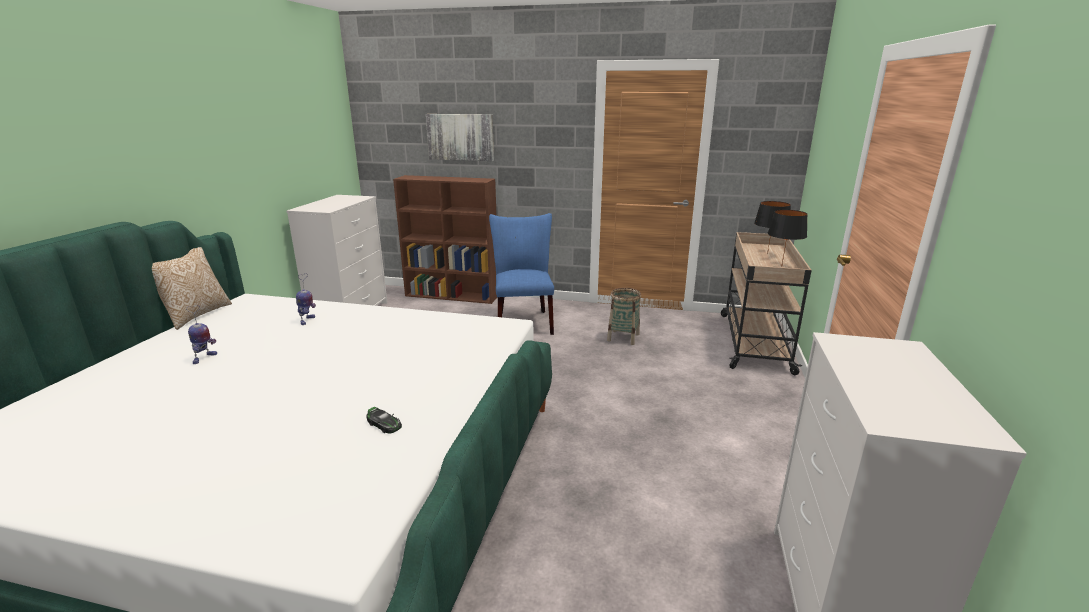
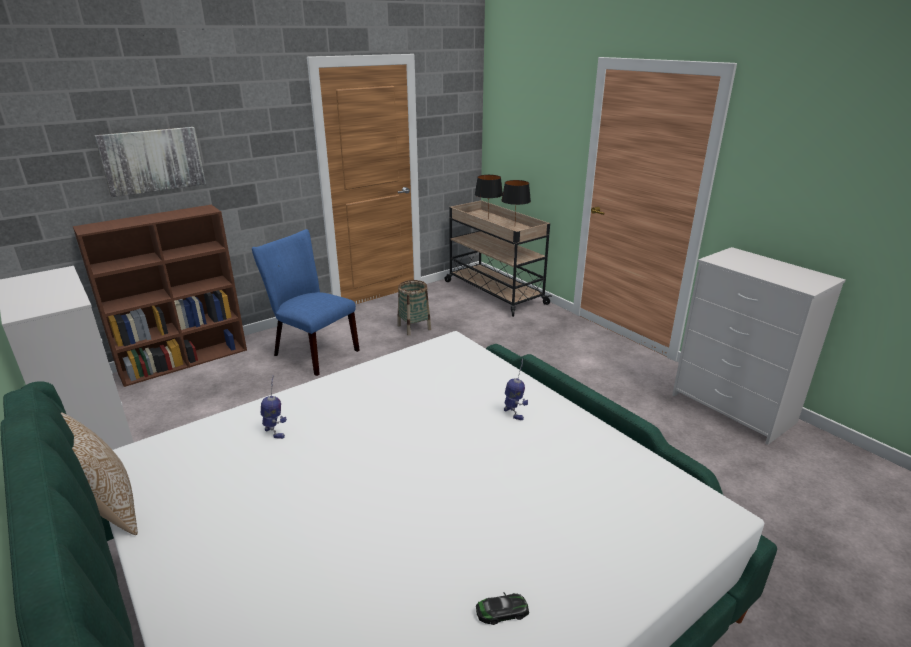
camera: 50 degrees left, 5 degrees up
toy robot [186,305,217,364] -> toy robot moved to [504,359,528,420]
toy car [366,407,402,434] -> toy car moved to [476,592,529,625]

